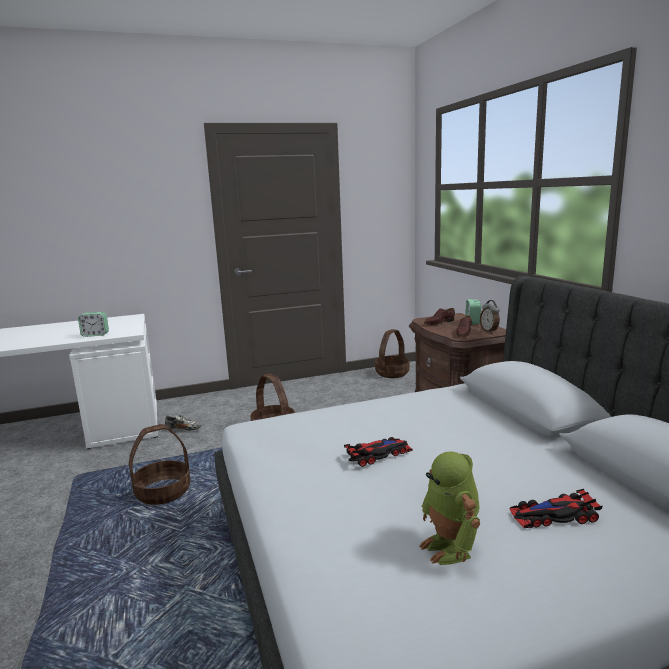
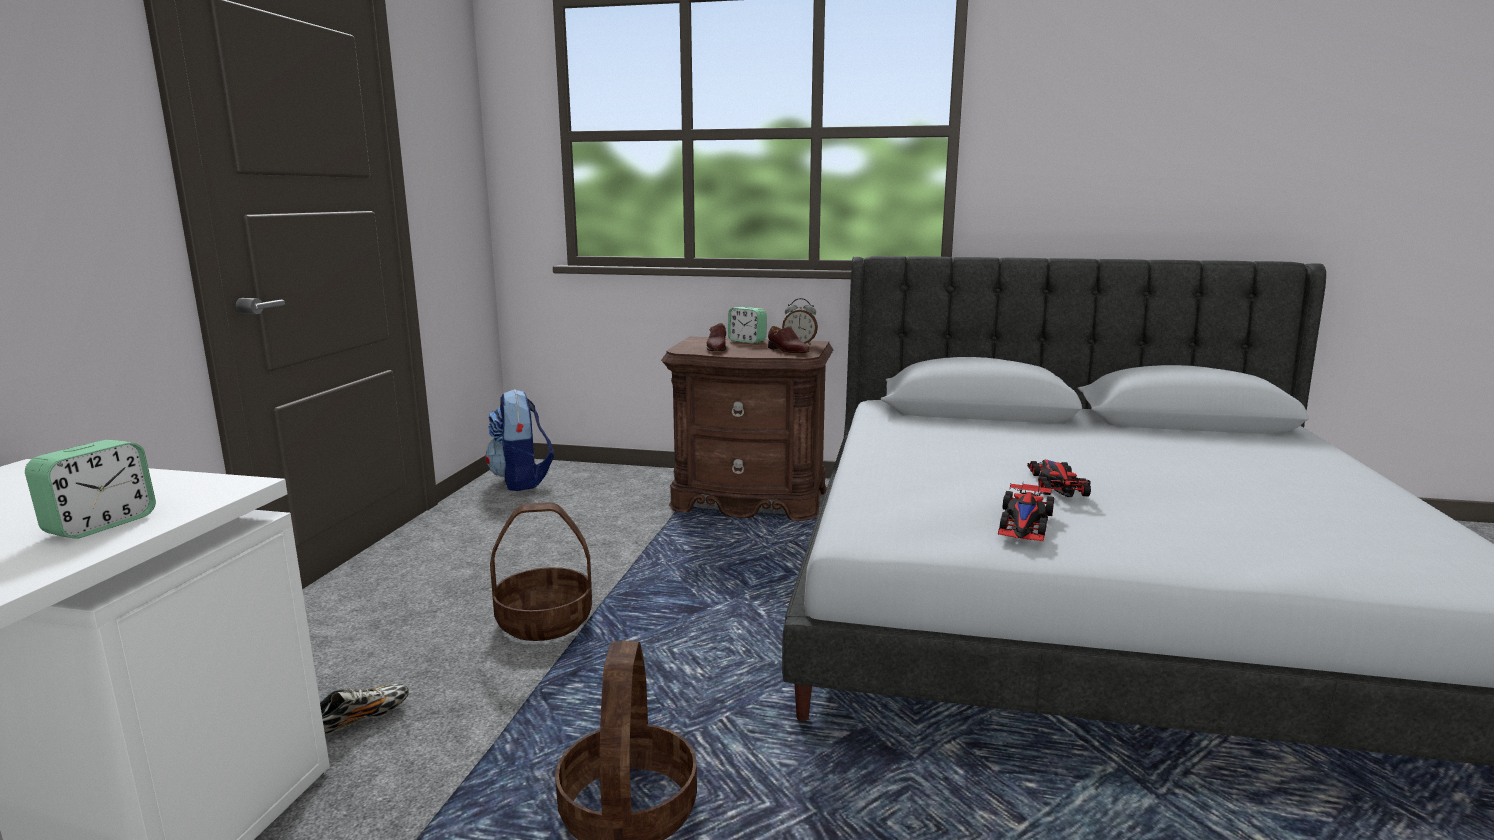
camera: 60 degrees left, 0 degrees up
basket [375,329,410,378] -> backpack [485,389,554,491]
toy robot [419,451,480,565] -> none
toy car [510,489,602,528] -> toy car moved to [998,483,1054,541]

